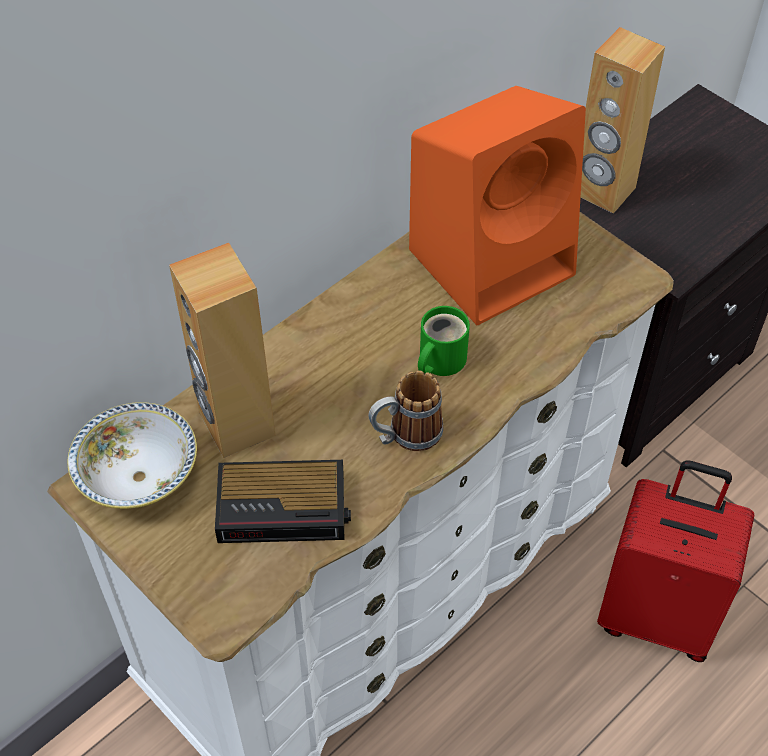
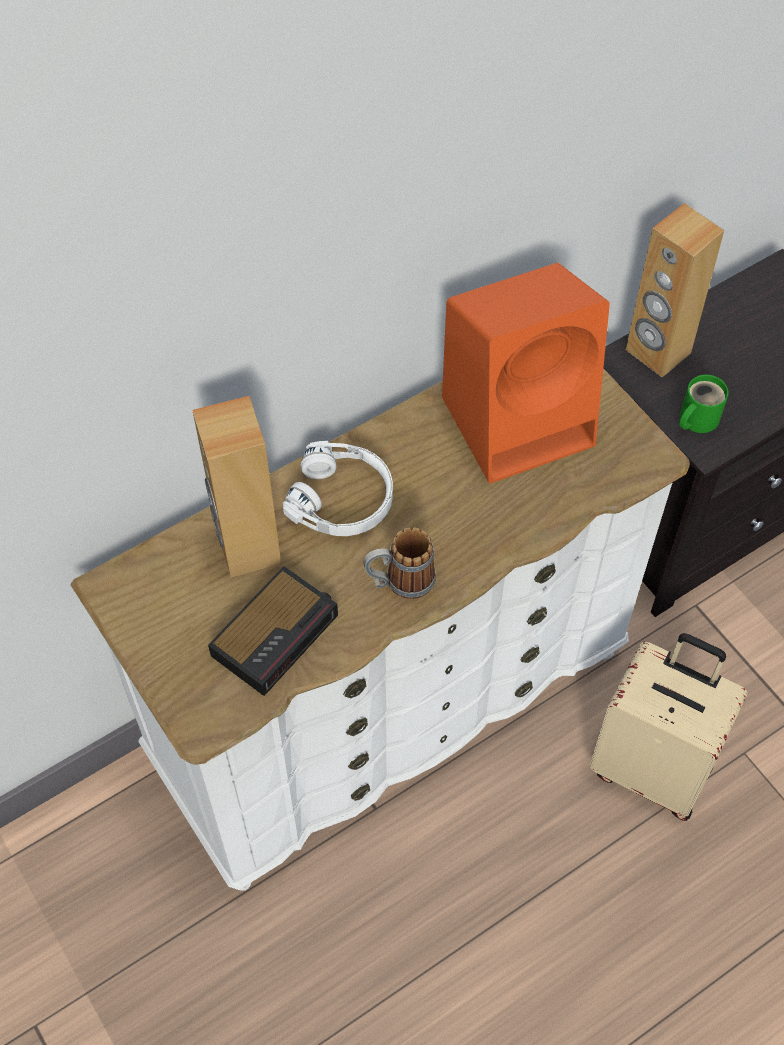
camera: 10 degrees right, 5 degrees up
bowl [67,402,197,509] -> none
alarm clock [215,460,351,543] -> alarm clock turned 60 degrees counterclockwise [208,566,338,696]
green mug [418,306,470,376] -> green mug moved to [679,375,729,433]
red suitcase [597,460,754,662] -> beige suitcase [589,633,748,821]
none -> white headphones [283,441,393,536]

